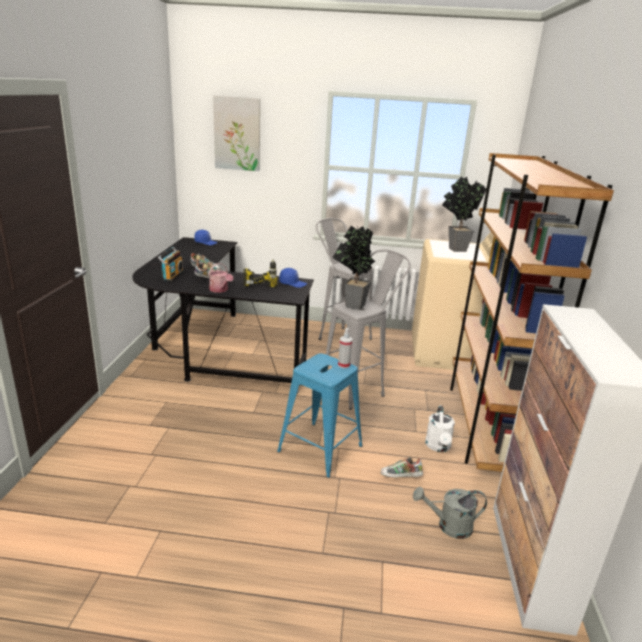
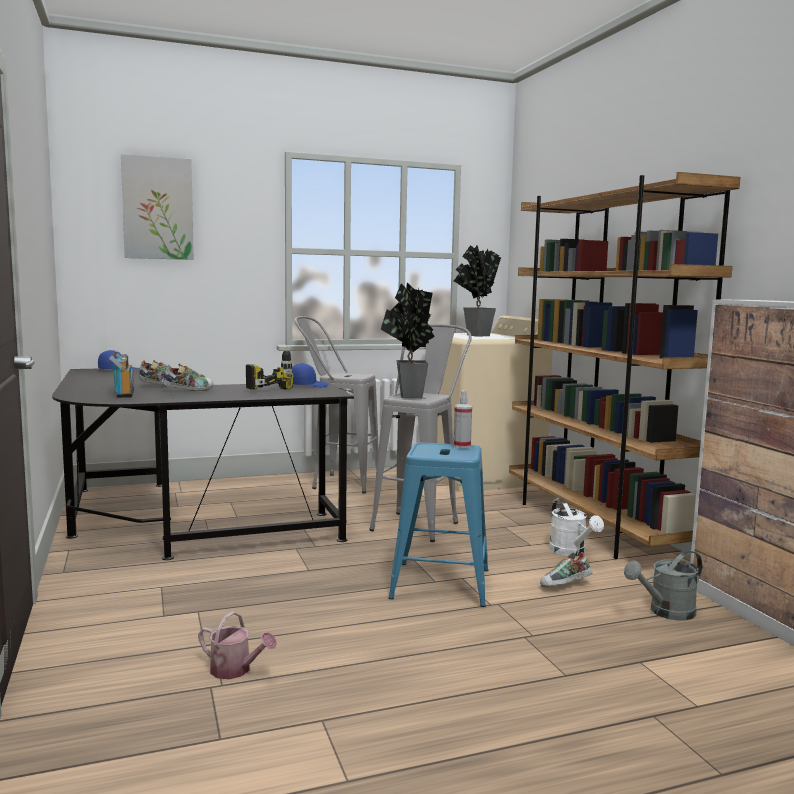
camera: 25 degrees left, 15 degrees down
watering can [209,263,233,293] -> watering can moved to [198,611,277,679]

